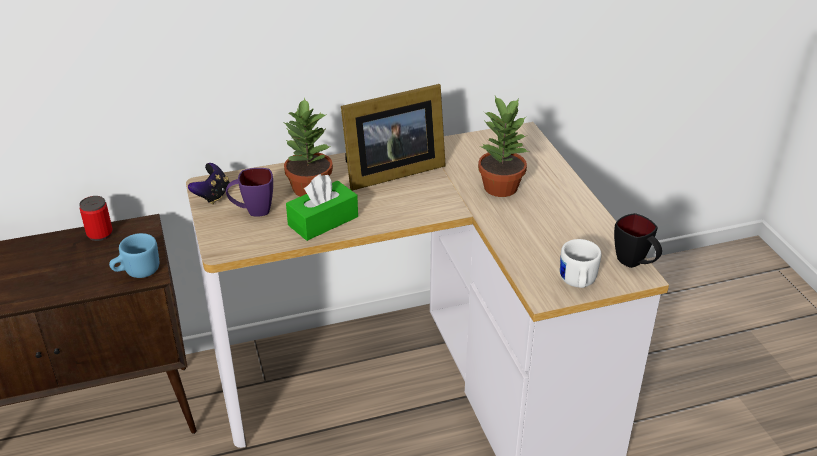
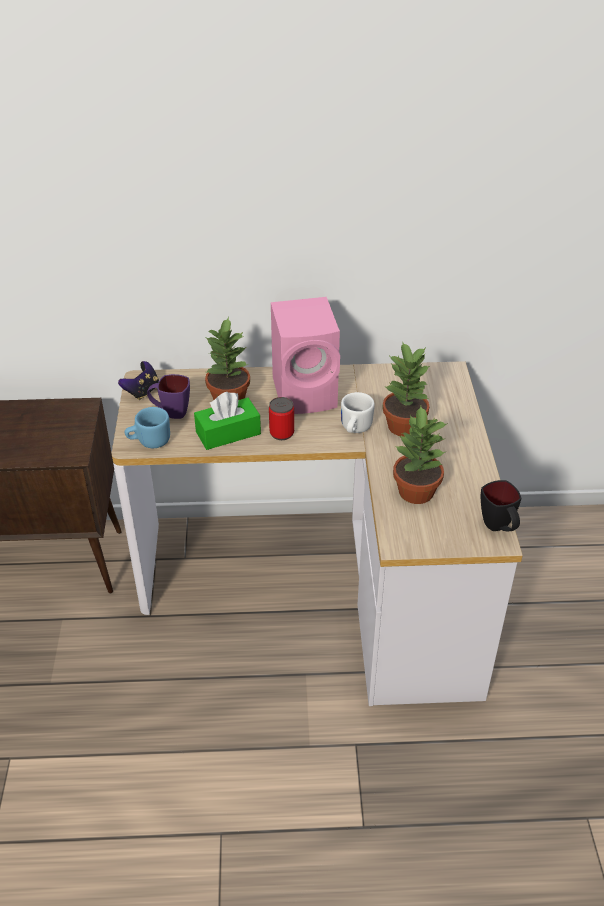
camera: 15 degrees right, 5 degrees up
can [79,196,113,241] -> can moved to [269,397,294,440]
blue mug [109,233,159,278] -> blue mug moved to [125,407,170,448]
picture frame [341,84,446,191] -> pink speaker [271,297,340,414]
white mug [560,239,602,288] -> white mug moved to [341,392,375,433]
none -> potted plant [393,406,448,504]

